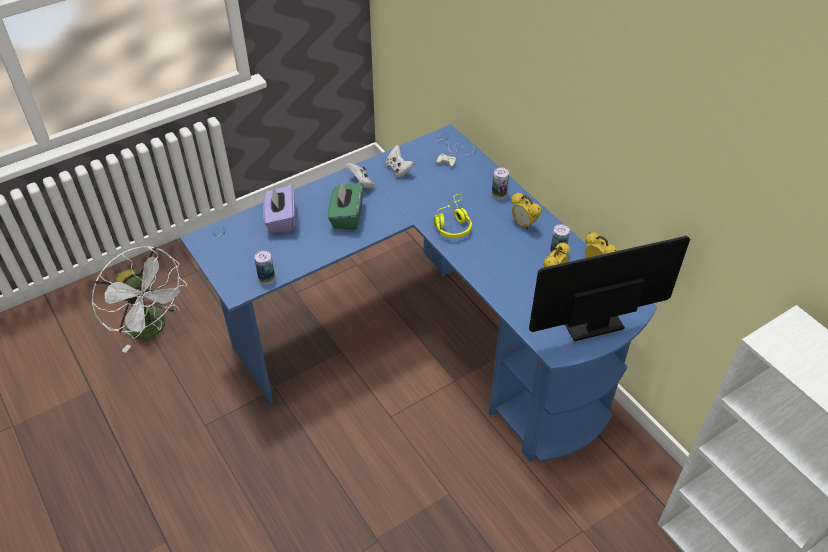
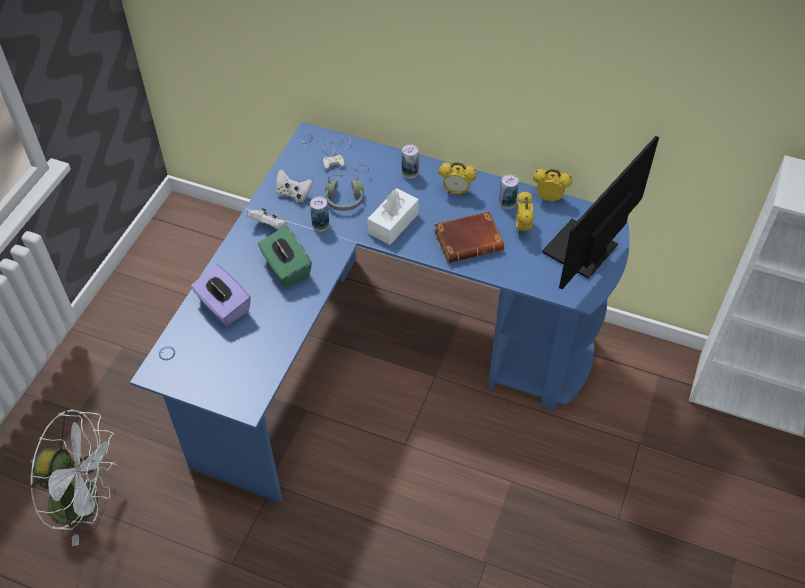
camera: 35 degrees left, 5 degrees up
can [255,251,275,285] -> can moved to [310,197,329,232]
yellow headphones [434,194,472,238] -> white tissue box [368,188,419,245]
none -> grey headphones [325,164,369,211]
none -> brown book [434,211,504,263]

